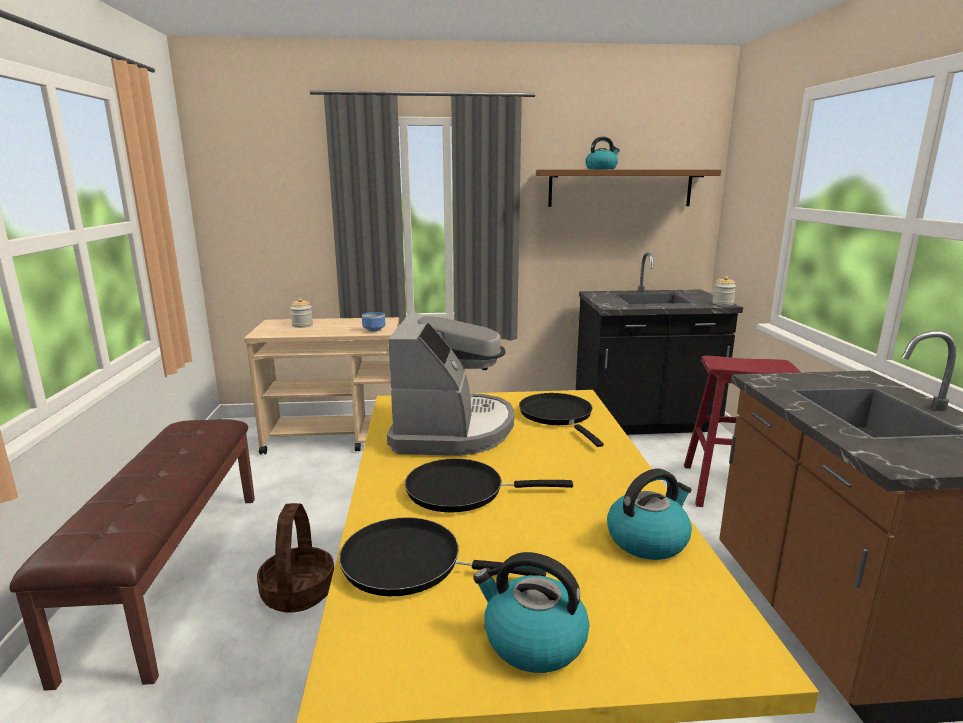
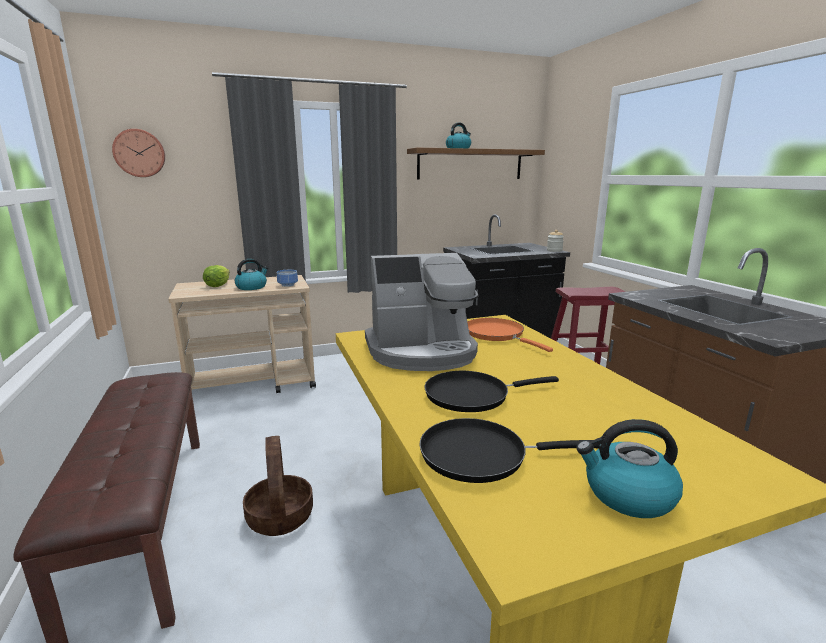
camera: 15 degrees left, 0 degrees up
jar [290,298,313,328] -> lettuce [203,265,230,287]
coffee machine [387,312,514,456] -> coffee machine turned 90 degrees clockwise [365,253,478,371]
black frying pan [519,393,604,447] -> orange frying pan [467,318,553,352]
kettle [607,469,692,560] -> kettle moved to [235,259,268,290]
none -> wall clock [112,129,165,177]

